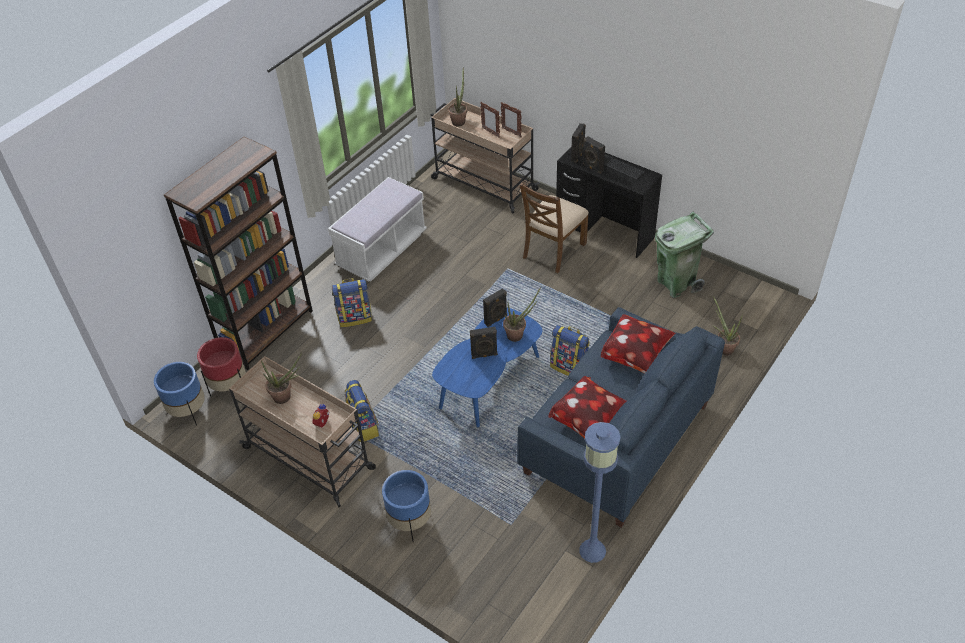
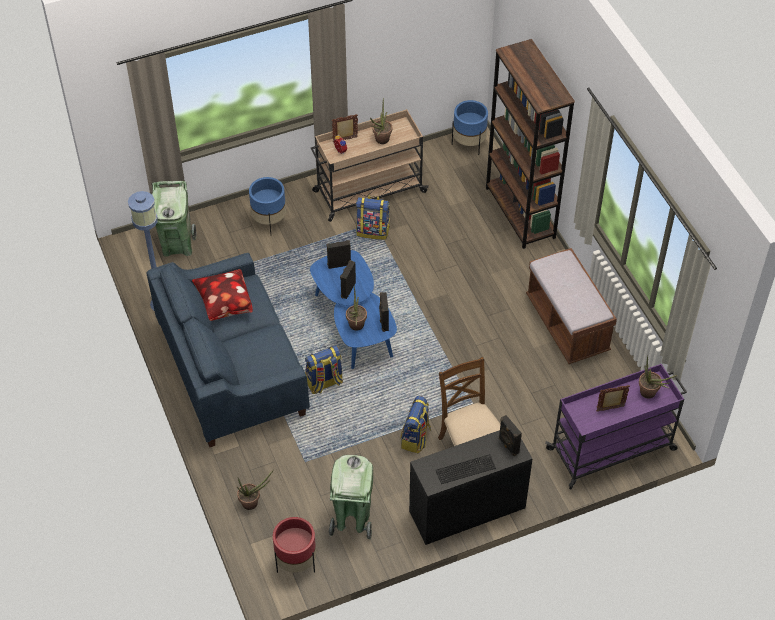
camera: 120 degrees right, 5 degrees up
red planter [197,337,246,396] -> red planter moved to [273,517,316,573]
white bench [328,177,427,281] -> brown bench [526,248,617,364]
backpack [332,278,372,327] -> backpack moved to [401,396,431,453]
beige cart [431,98,540,214] -> purple cart [545,364,687,489]
picture frame [501,102,522,137] -> picture frame moved to [332,114,358,142]
black speaker [583,136,605,174] -> black speaker moved to [326,240,351,269]
pillow [601,314,675,373] -> none
none -> green trash can [152,181,197,257]

